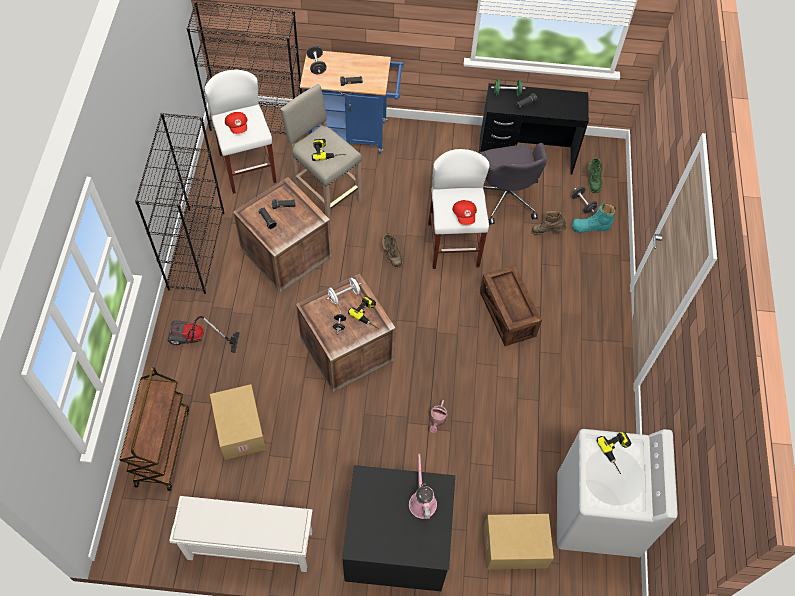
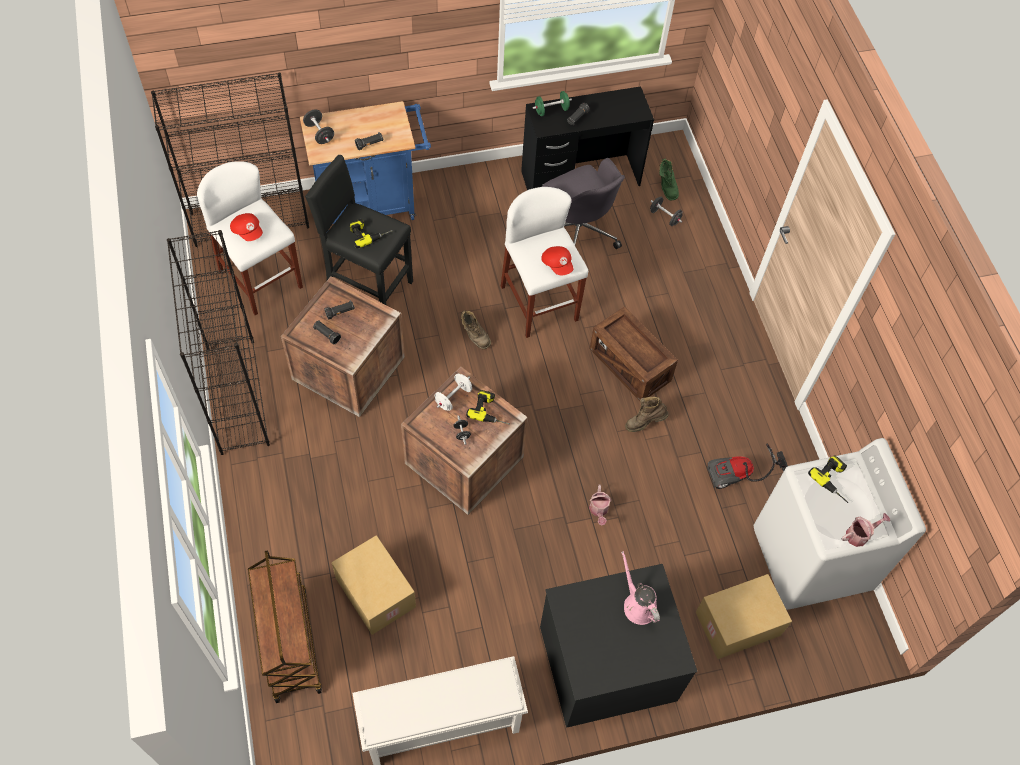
camera: 20 degrees left, 0 degrees up
vacuum cleaner [168,316,240,353] -> vacuum cleaner moved to [707,444,788,489]
beige stool [280,84,362,224] -> black stool [305,155,413,305]
brown boot [531,211,566,235] -> brown boot moved to [625,397,669,432]
turquoise boot [572,203,616,233] -> none
none -> watering can [842,513,890,547]

